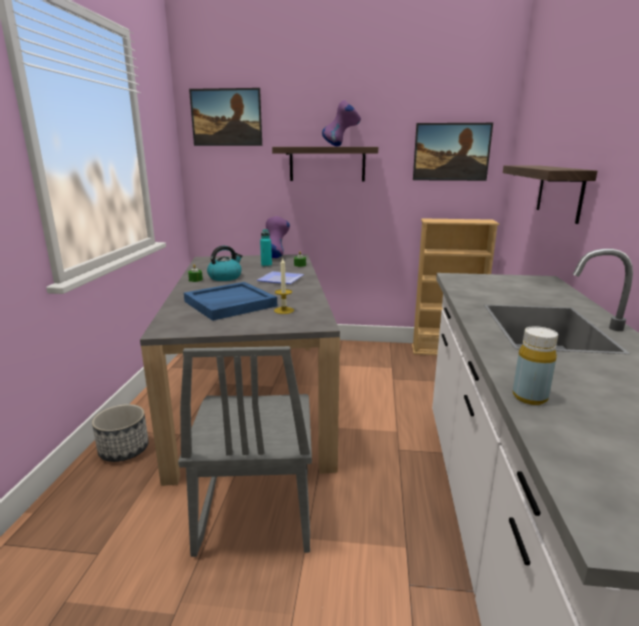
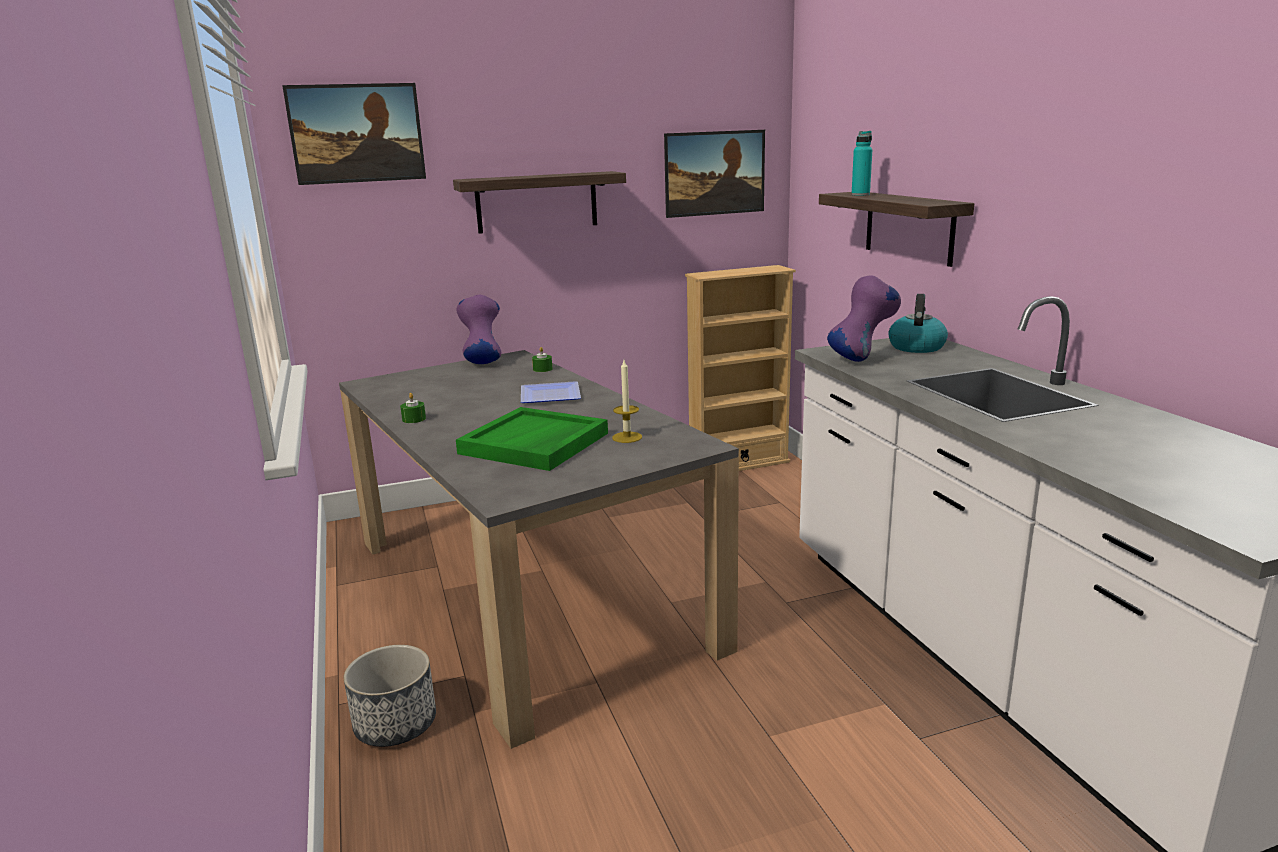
camera: 25 degrees left, 0 degrees up
grey chair [178,346,312,557] -> none
blue tray [184,282,277,321] -> green tray [456,407,608,471]
kettle [207,246,242,281] -> kettle moved to [888,294,948,353]
turquoise bottle [260,229,272,267] -> turquoise bottle moved to [851,131,872,196]
purple vase [322,100,361,147] -> purple vase moved to [827,275,901,362]
yellow bottle [513,326,558,405] -> none

